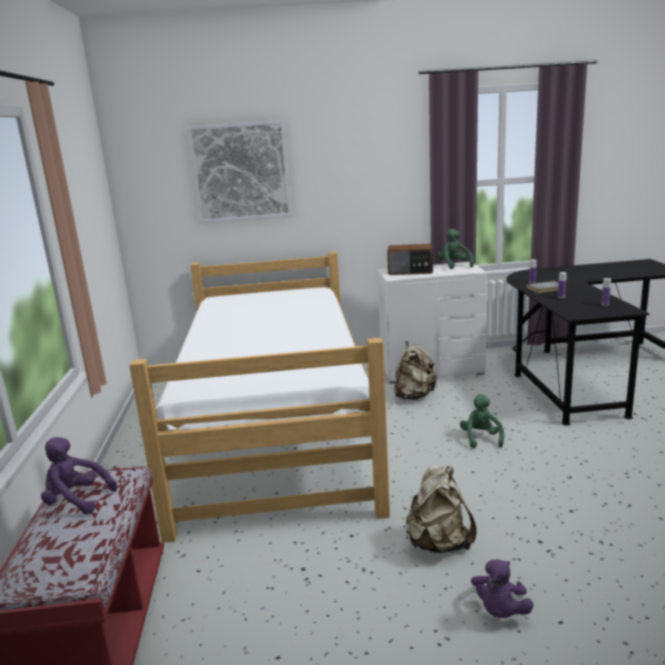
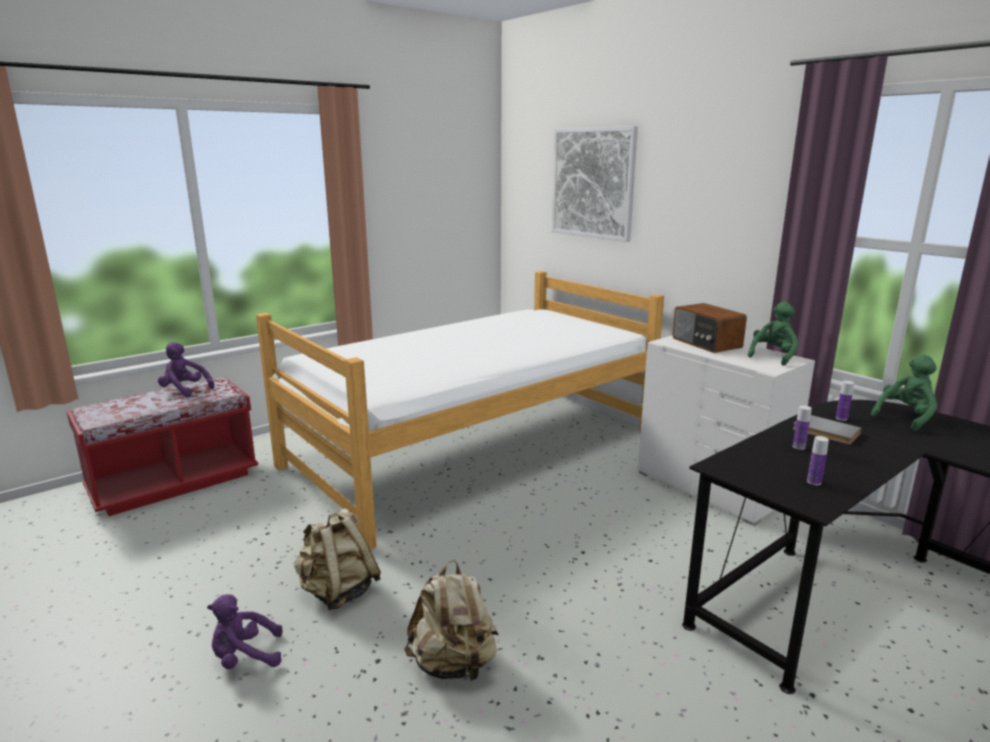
camera: 55 degrees right, 0 degrees up
purple plush toy [41,437,117,515] -> purple plush toy turned 45 degrees counterclockwise [158,342,215,397]
beige backpack [394,341,437,400] -> beige backpack moved to [404,560,499,683]
green plush toy [460,394,504,448] -> green plush toy moved to [871,355,937,431]

